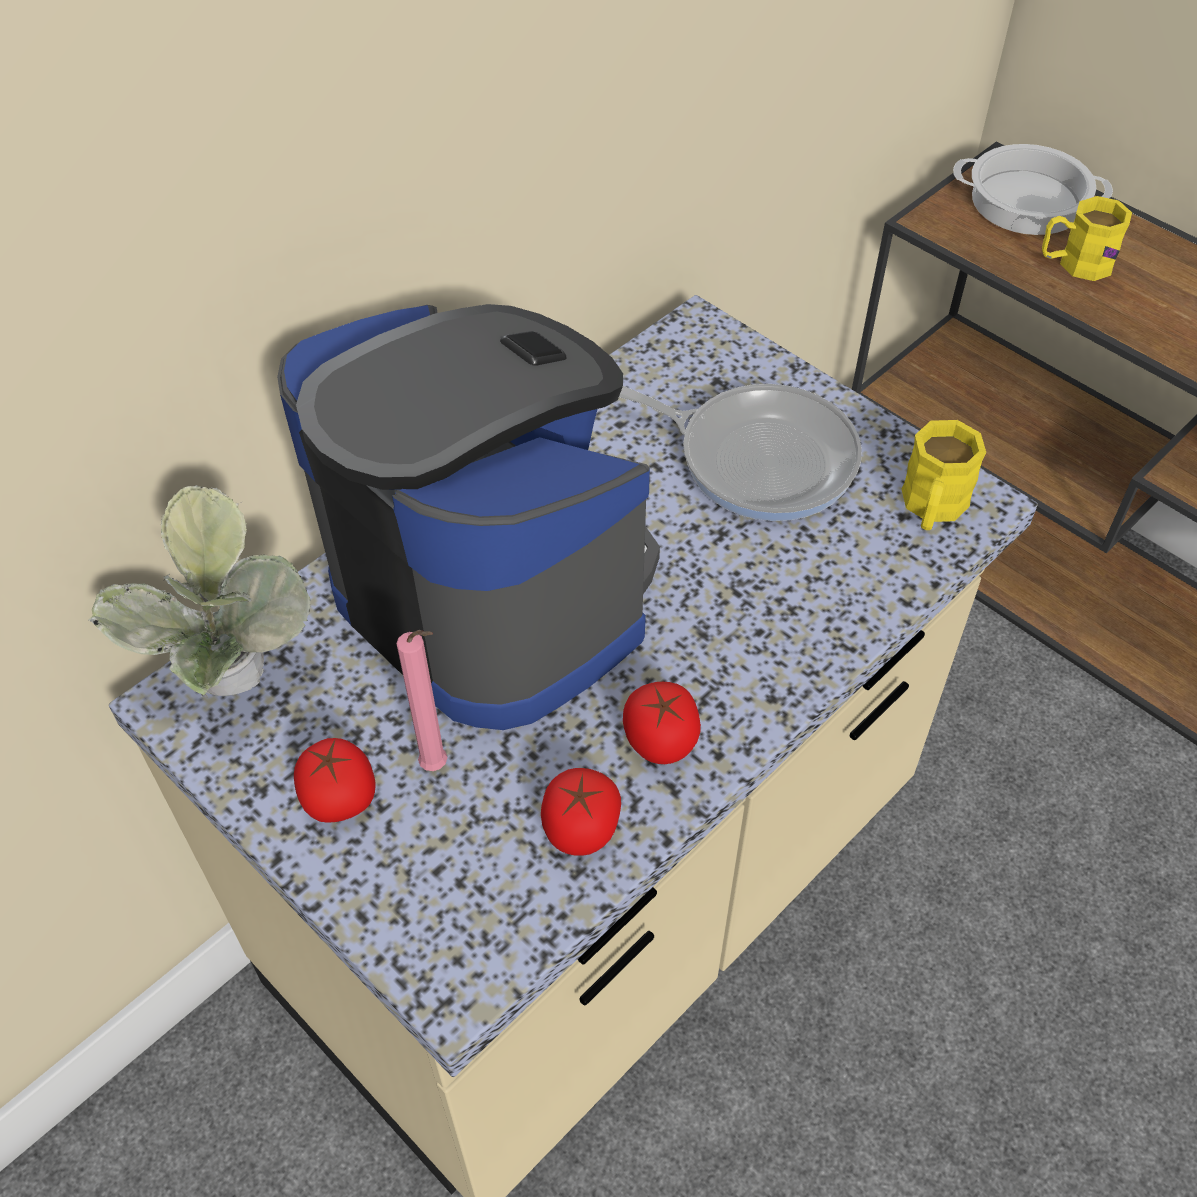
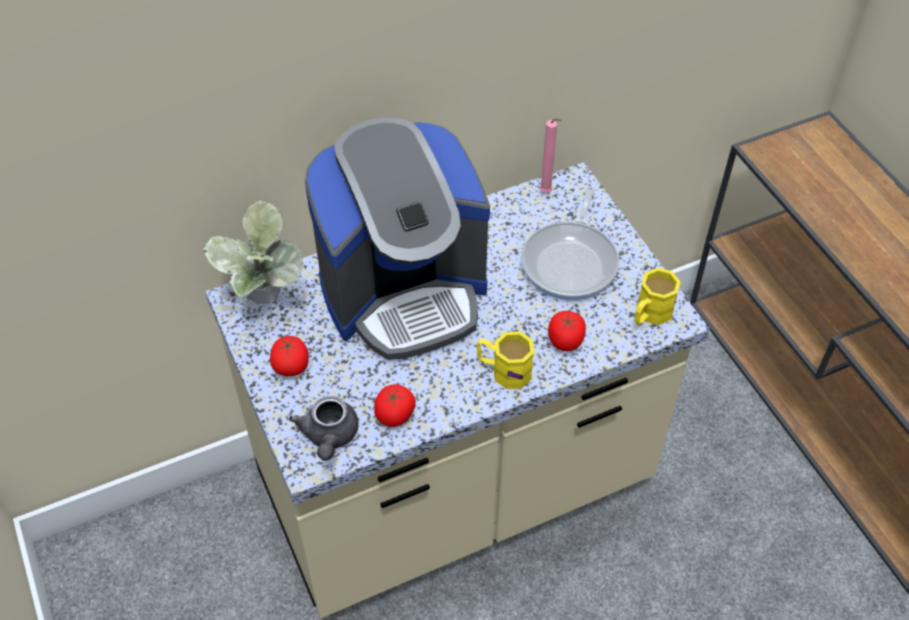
camera: 20 degrees right, 0 degrees up
coffee machine [277,304,660,730] -> coffee machine turned 90 degrees clockwise [305,118,490,360]
pink candle [396,630,447,771] -> pink candle moved to [540,118,562,193]
frying pan [619,384,862,521] -> frying pan turned 60 degrees clockwise [521,186,619,300]
tomato [623,682,701,764] -> tomato moved to [548,311,586,351]
cooking pot [953,144,1113,235] -> none
yellow mug [1042,196,1132,281] -> yellow mug moved to [477,331,534,389]
none -> grey teapot [289,396,359,461]

